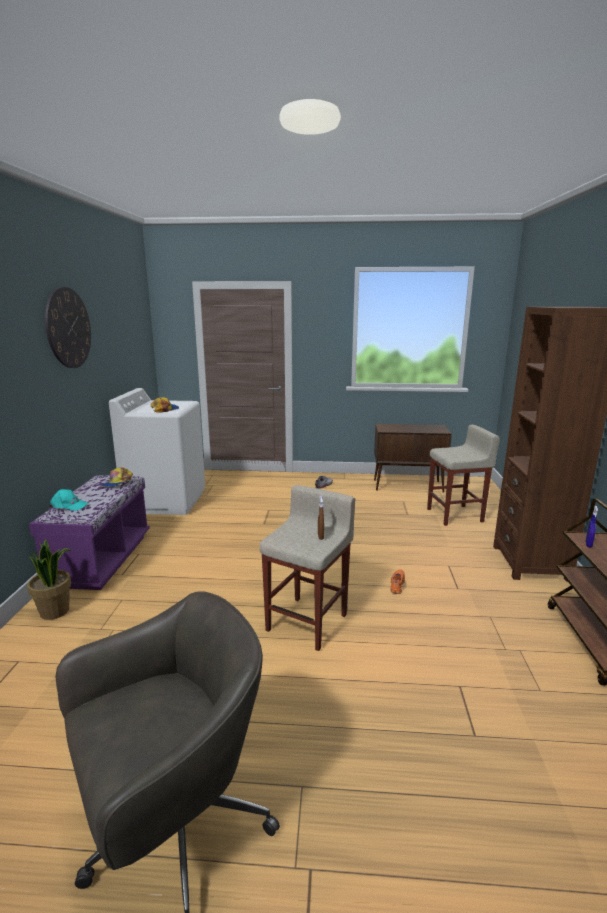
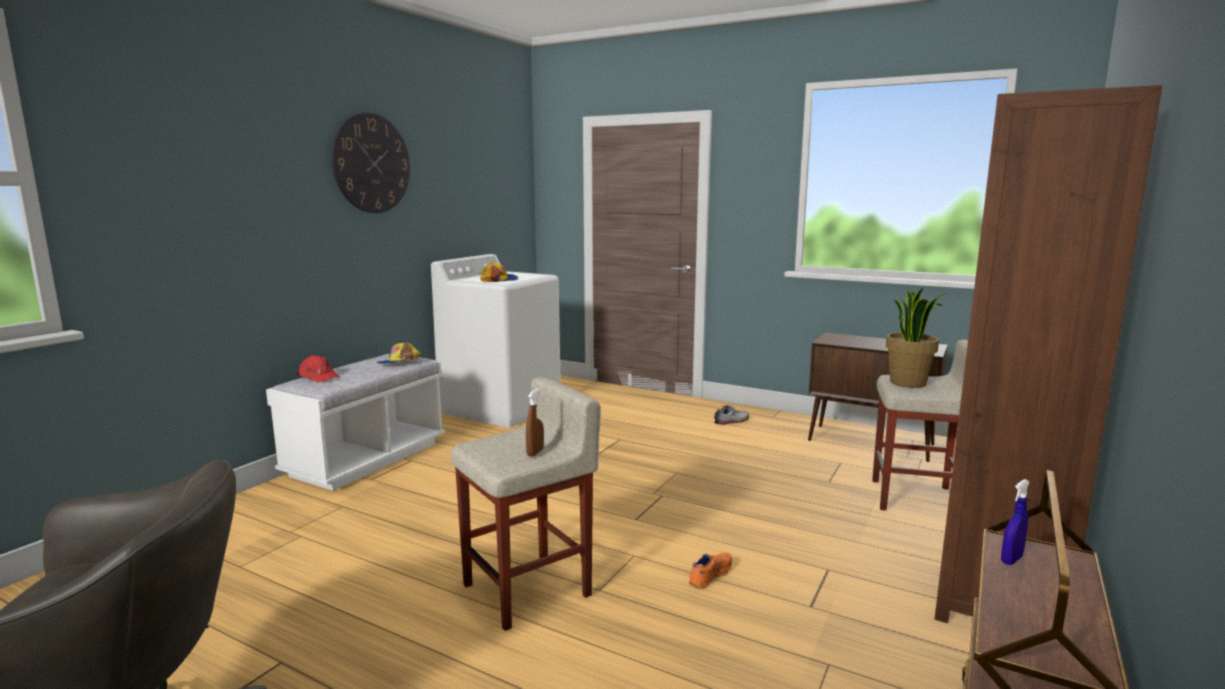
camera: 25 degrees right, 5 degrees down
potted plant [27,540,72,620] -> potted plant moved to [886,288,948,388]
purple bench [29,475,150,590] -> white bench [266,354,445,491]
turquoise cap [48,489,89,511] -> red cap [296,355,340,383]

